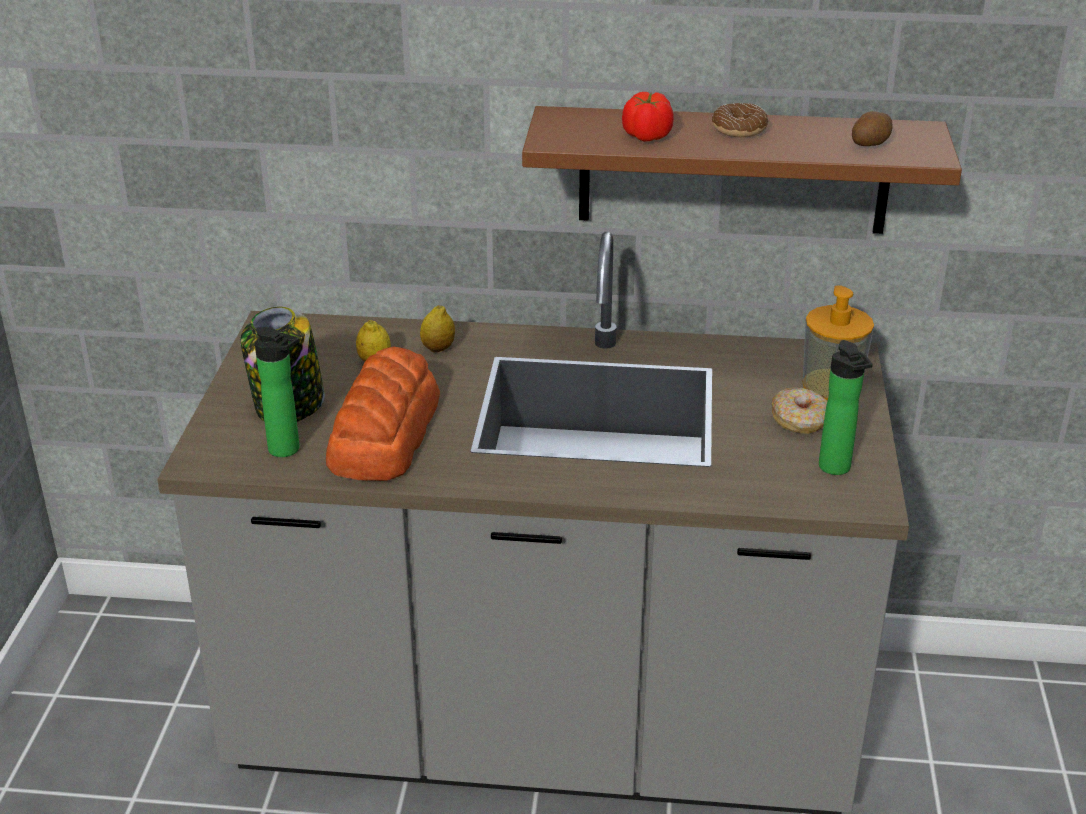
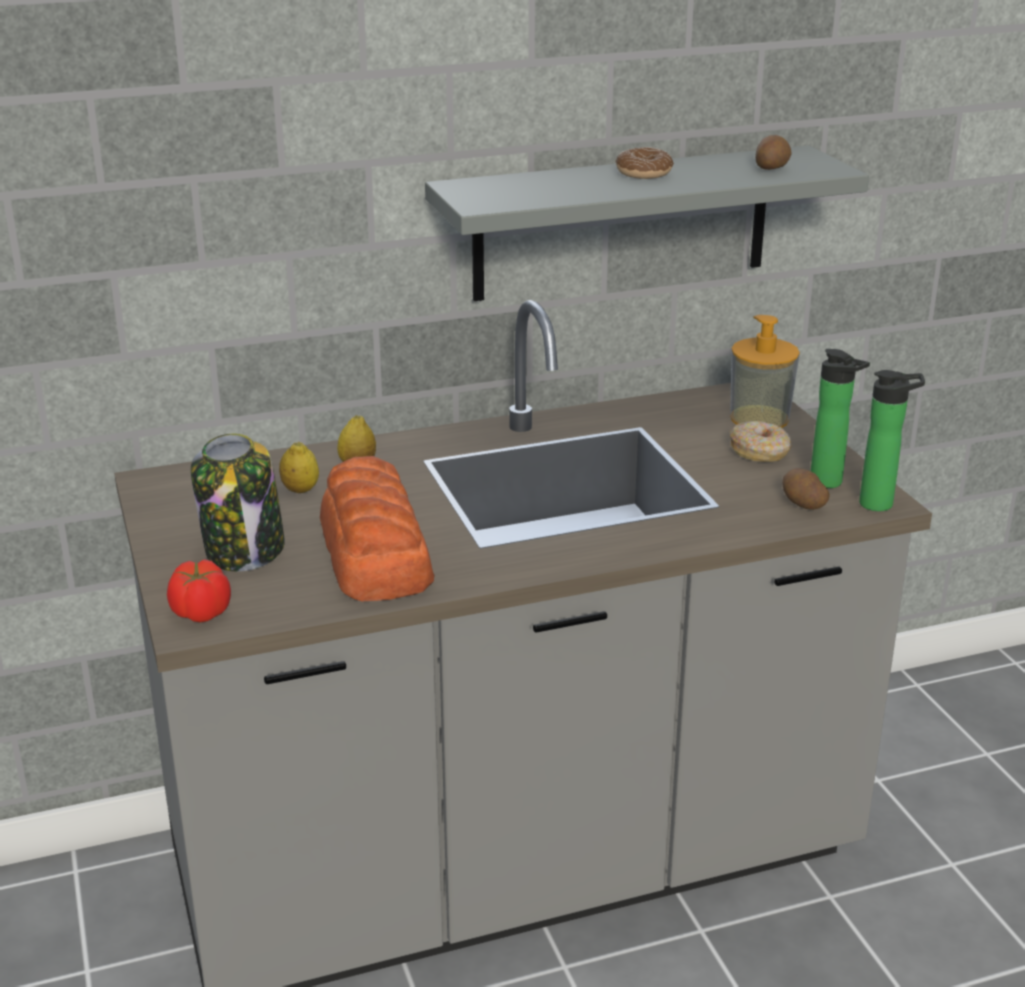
camera: 25 degrees left, 5 degrees down
bottle [255,327,300,457] -> bottle moved to [859,370,925,511]
brown shelf [522,106,962,234] -> grey shelf [425,145,869,301]
tomato [622,92,674,142] -> tomato moved to [167,559,231,623]
none -> potato [782,468,830,510]

